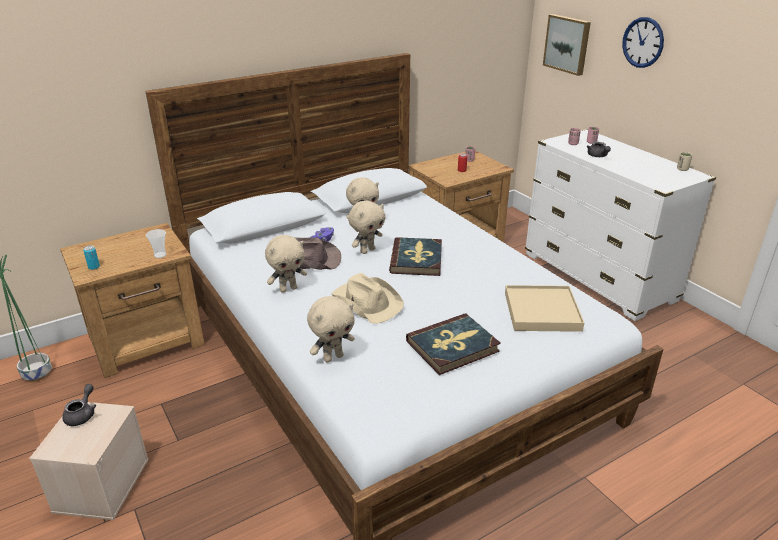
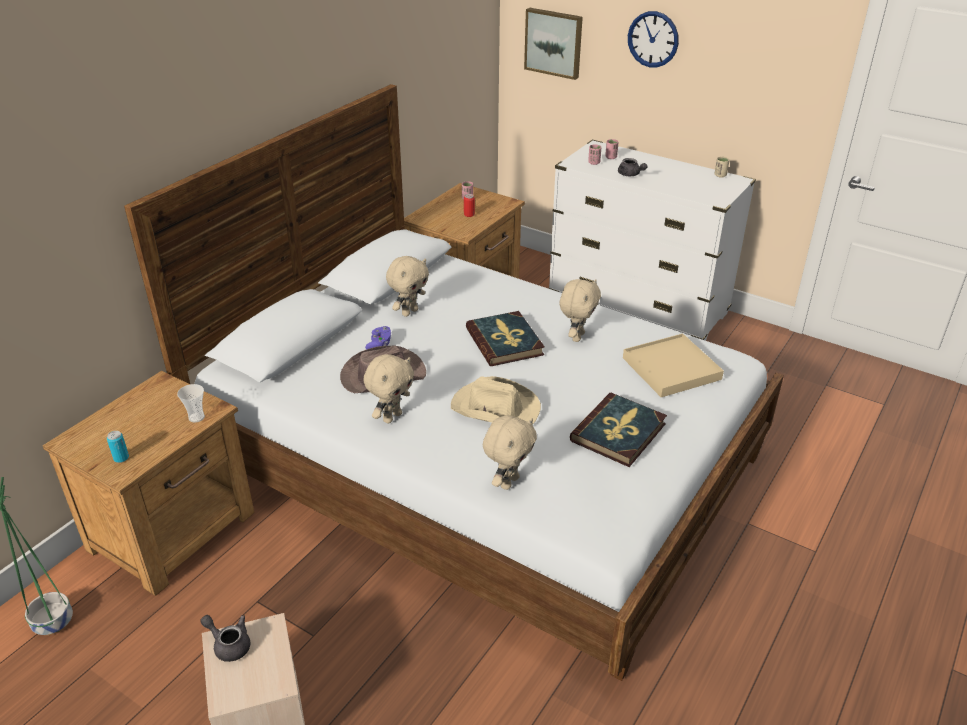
camera: 25 degrees left, 5 degrees up
grey teapot [62,384,96,426] -> grey teapot turned 45 degrees counterclockwise [200,615,251,662]
beige plush toy [348,201,385,254] -> beige plush toy moved to [560,279,601,342]

